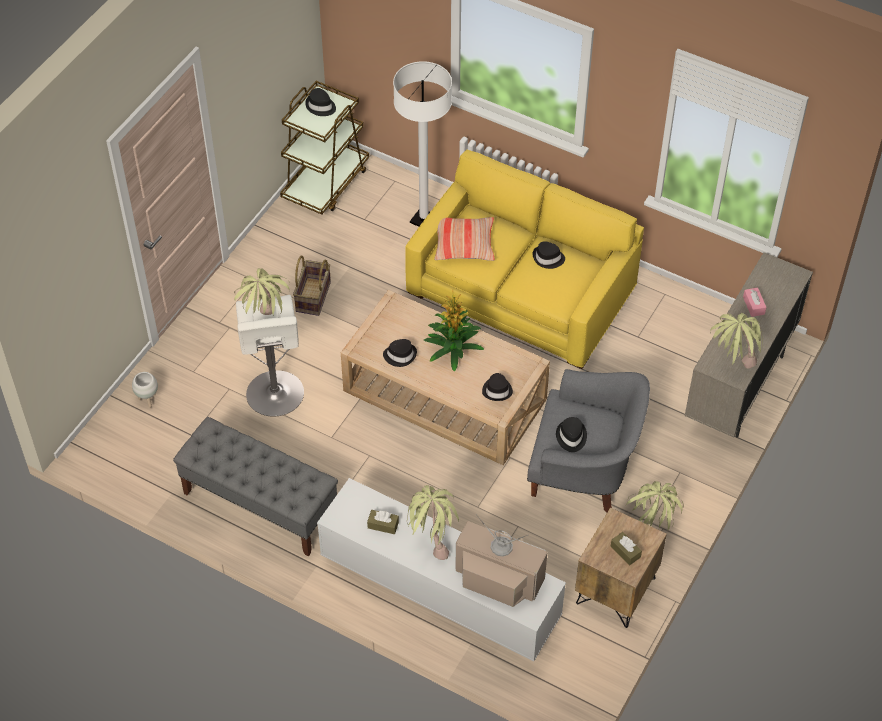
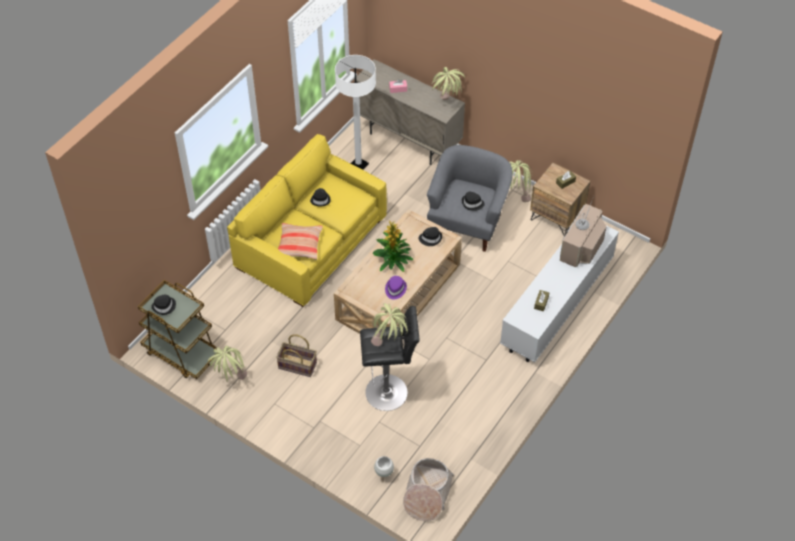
camera: 85 degrees left, 0 degrees up
grey bench [173,417,338,557] -> none
white stool [236,295,304,417] -> black stool [360,306,420,411]
black hat [383,339,417,367] -> purple hat [385,276,407,300]
white floor lamp [393,61,452,227] -> white floor lamp moved to [335,55,376,170]
potted plant [407,485,459,560] -> potted plant moved to [208,346,247,381]
none -> basket [403,458,454,521]

